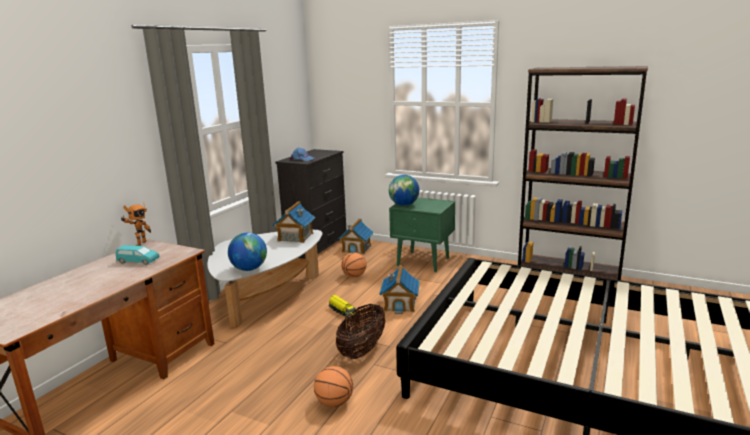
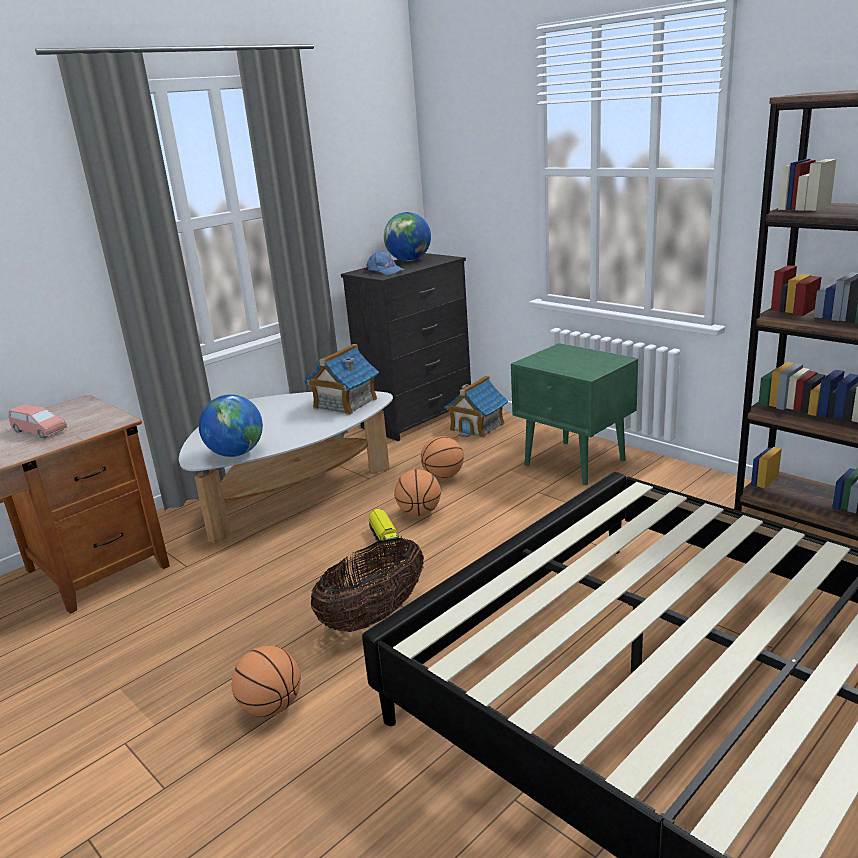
camera: 20 degrees right, 5 degrees up
turquoise toy car [116,245,159,265] -> pink toy car [9,404,67,439]
toy robot [121,204,151,246] -> none
toy house [379,265,420,314] -> none
globe [389,175,419,206] -> globe moved to [384,212,431,261]
none -> basketball [394,469,441,516]

